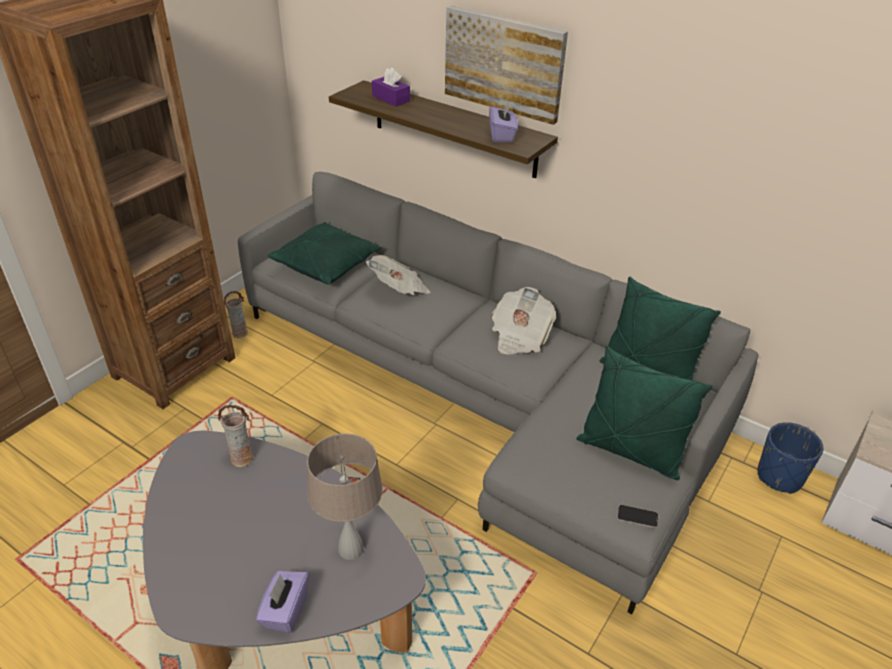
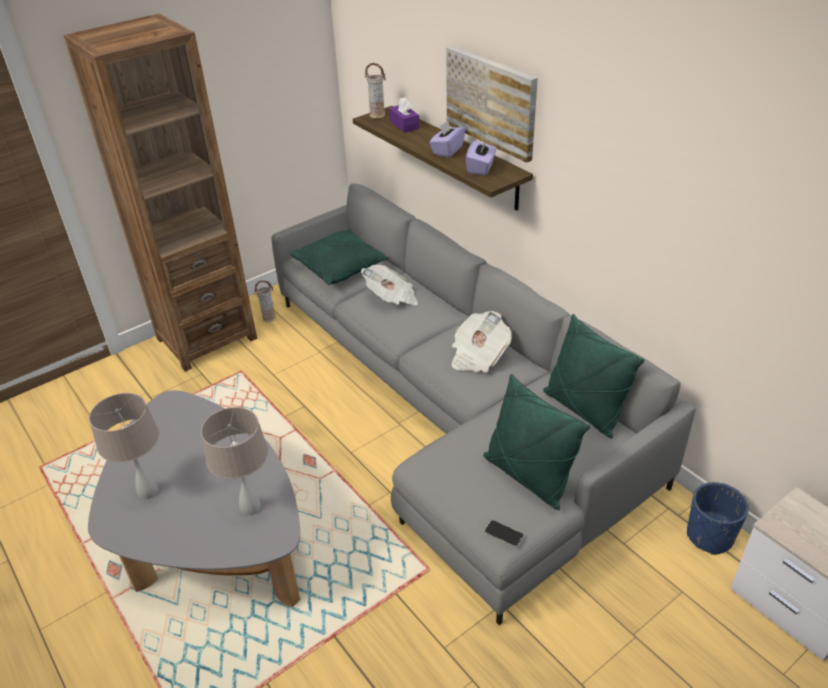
camera: 20 degrees right, 0 degrees up
vase [218,405,253,467] -> vase moved to [365,63,386,118]
purple tissue box [256,571,309,633] -> purple tissue box moved to [429,120,466,158]
none -> beige table lamp [89,393,159,499]

